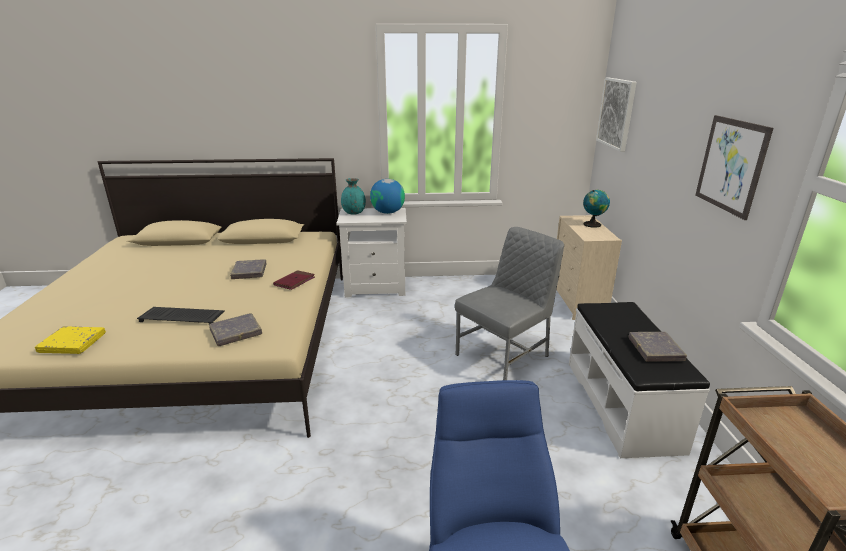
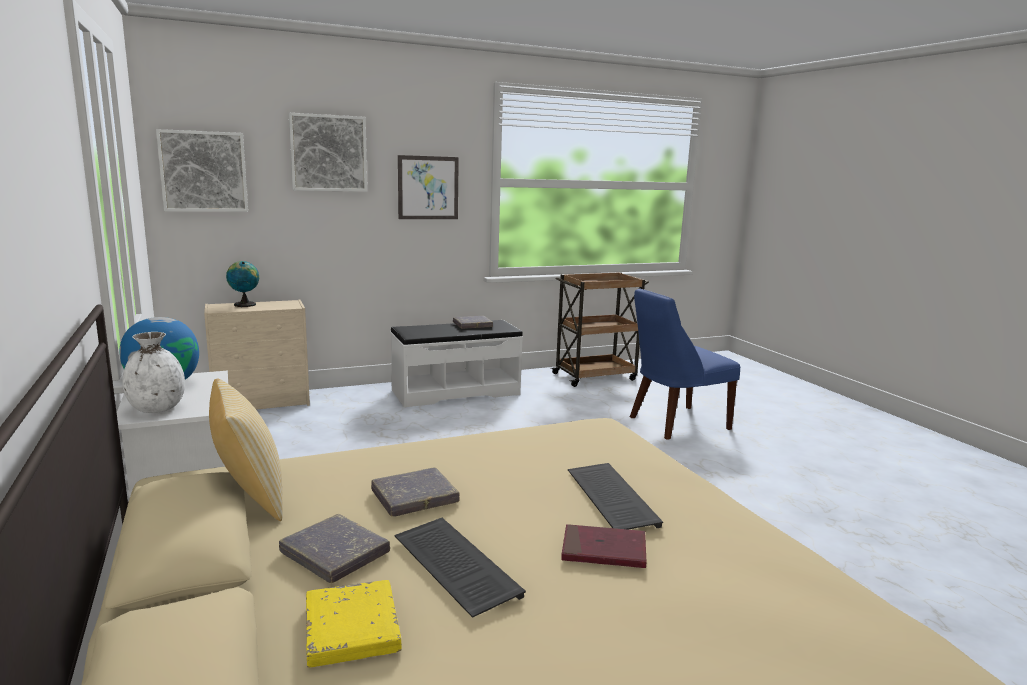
camera: 110 degrees left, 10 degrees down
yellow book [35,326,106,354] -> yellow book moved to [306,580,401,668]
grey book [209,313,262,346] -> grey book moved to [279,514,390,583]
red book [273,270,315,290] -> red book moved to [561,524,646,568]
turquoise vase [341,178,366,215] -> white vase [122,332,185,413]
grey chair [455,227,564,380] -> none
none -> pillow [209,378,283,521]
none -> picture [289,113,367,192]
none -> keyboard [395,518,526,618]

